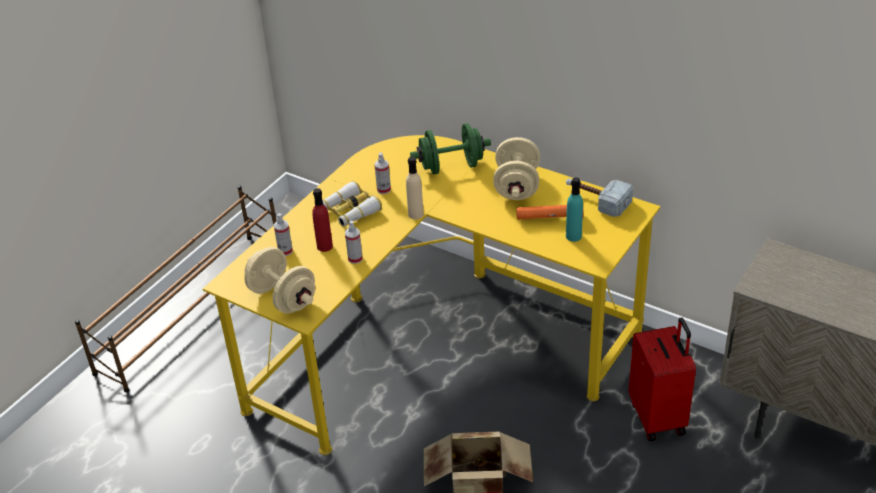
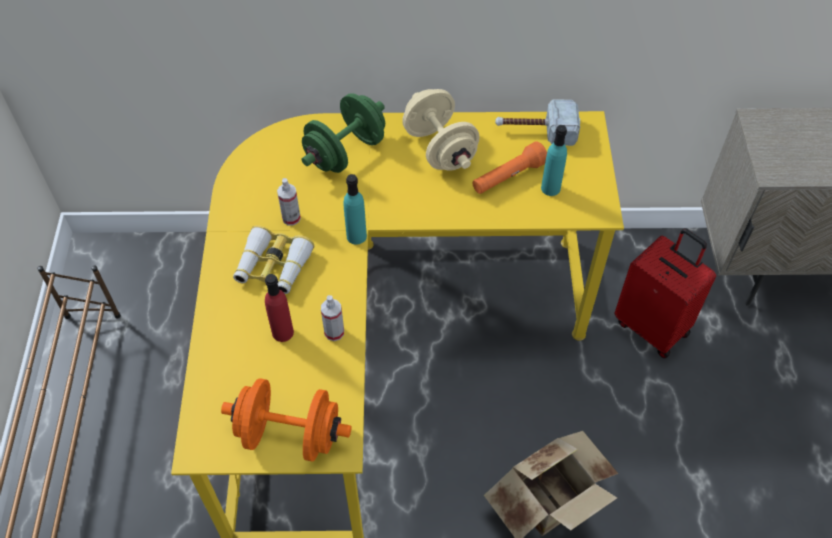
camera: 35 degrees left, 15 degrees up
beige dumbbell [244,247,315,313] -> orange dumbbell [221,378,352,462]
spray bottle [274,213,293,256] -> none
beige bottle [406,157,424,219] -> turquoise bottle [343,174,367,245]

